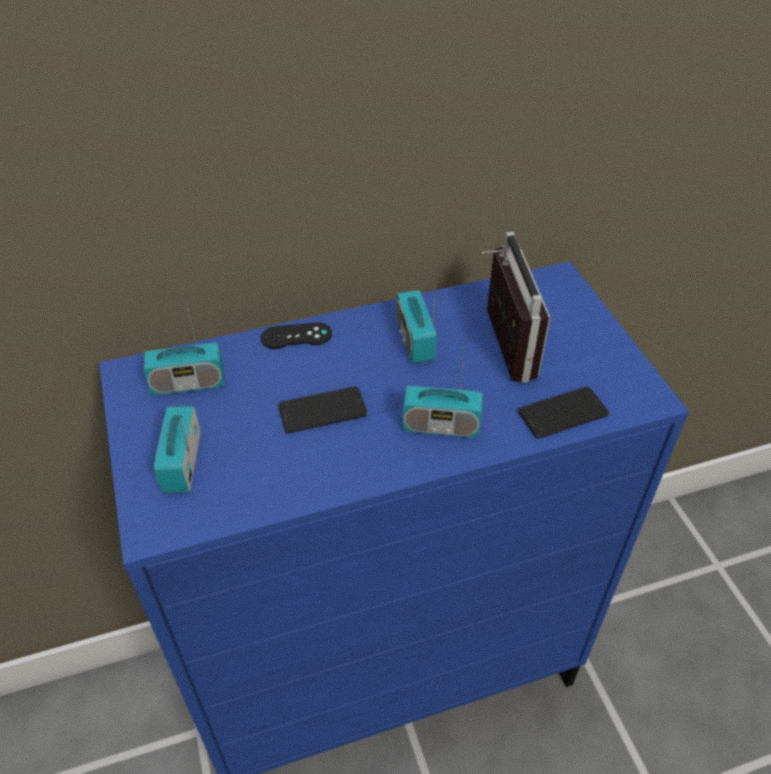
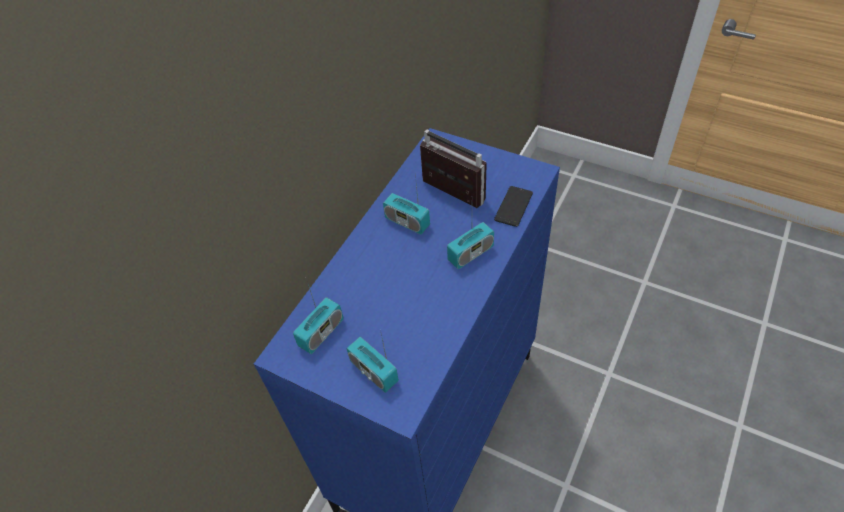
camera: 40 degrees left, 5 degrees up
black game controller [261,322,332,349] -> none
phone [278,386,368,433] -> none

